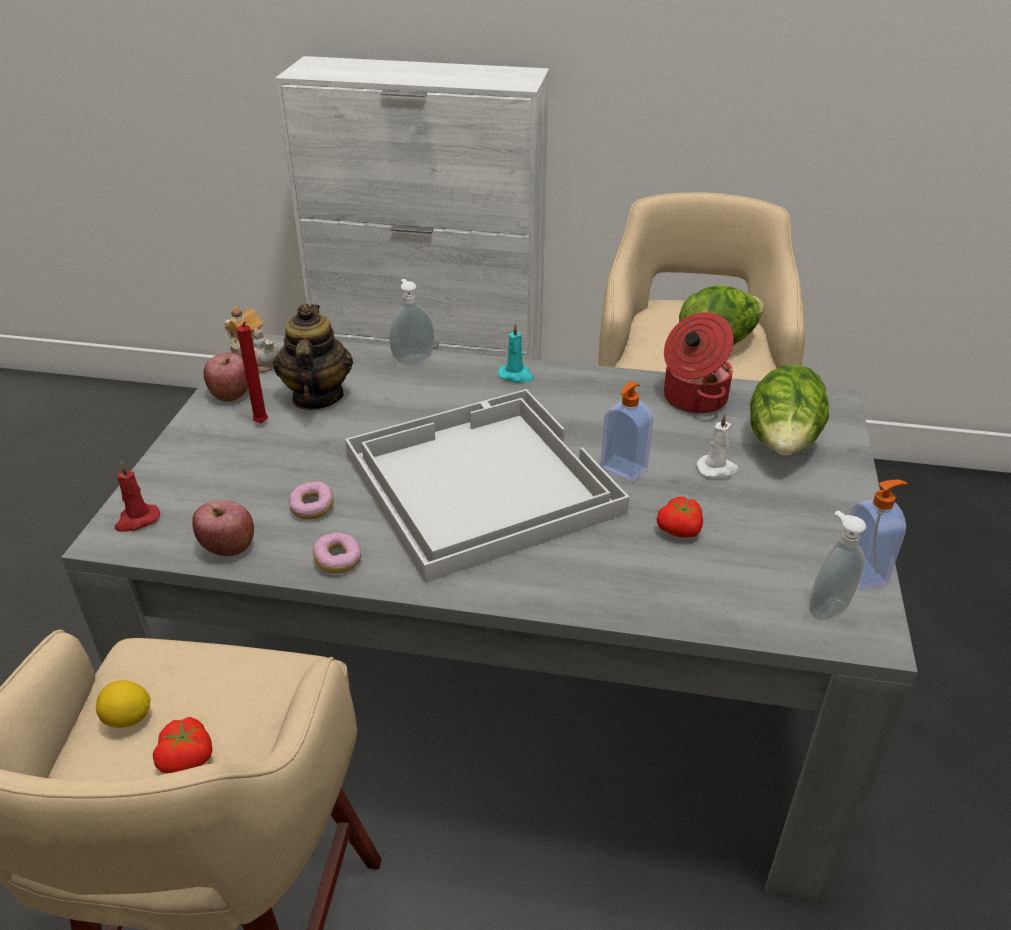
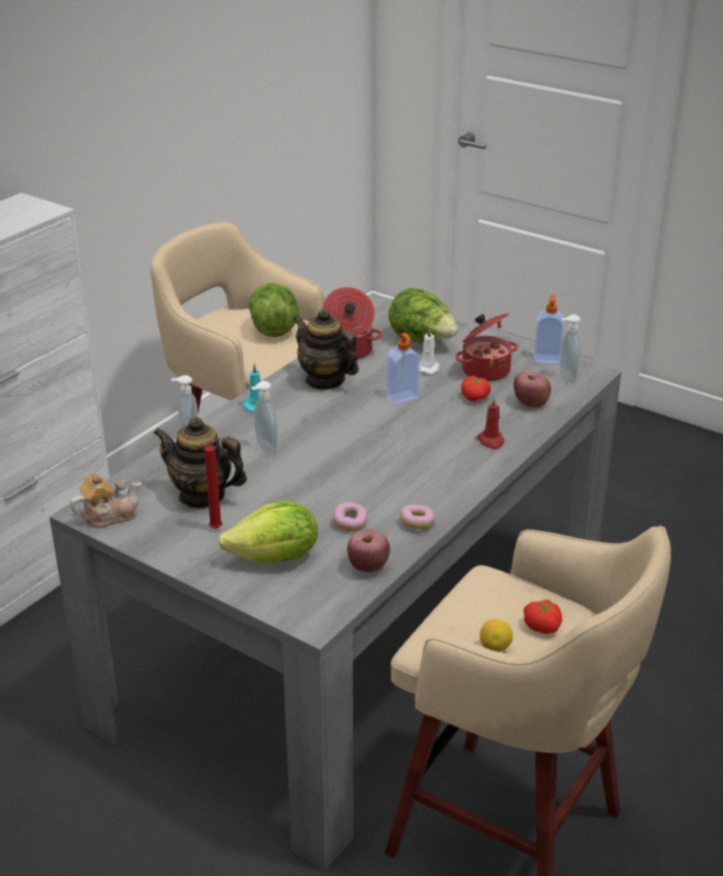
camera: 65 degrees left, 5 degrees down
red candle [115,462,160,532] -> red candle moved to [477,397,504,449]
apple [203,353,248,402] -> apple moved to [513,371,551,408]
white tray [345,389,629,583] -> none
none -> lettuce [218,501,318,563]
none -> soap dispenser [251,381,278,454]
none -> teapot [293,309,359,390]
none -> cooking pot [455,313,518,381]

